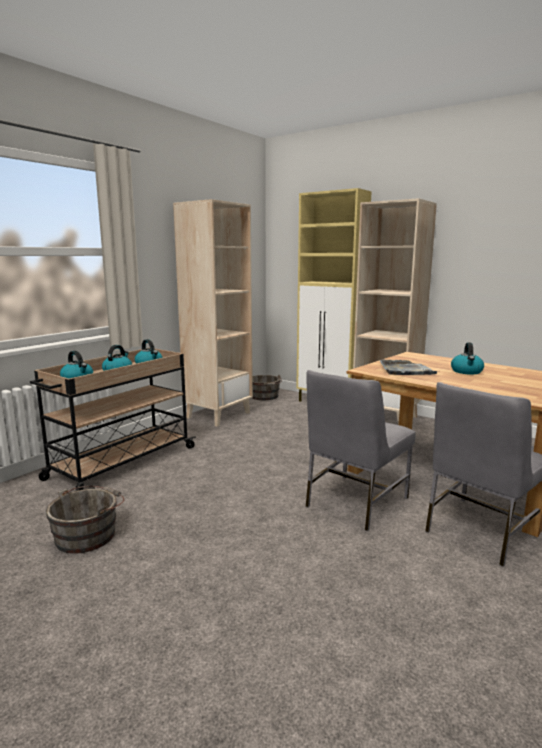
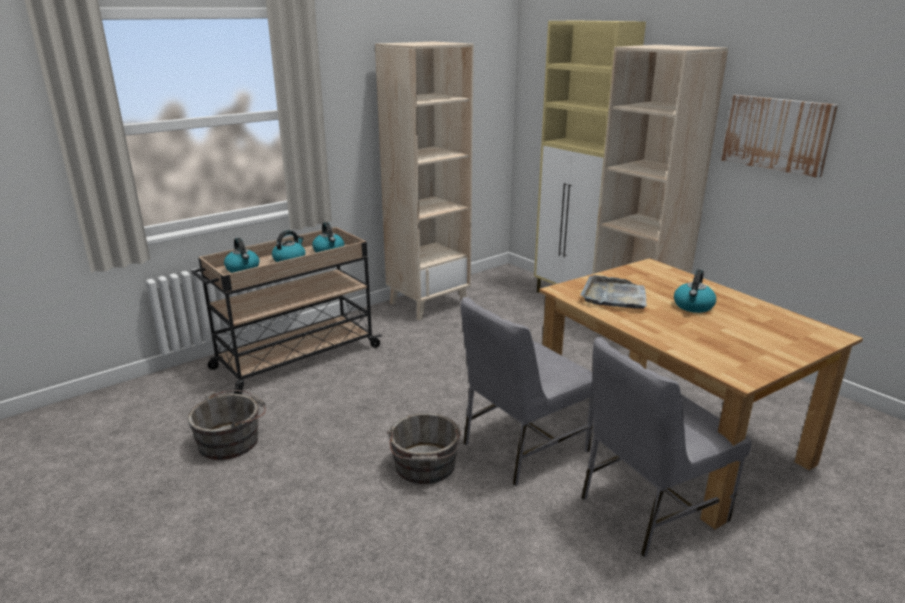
camera: 15 degrees right, 10 degrees up
grey bucket [252,375,282,400] -> grey bucket moved to [387,413,461,484]
none -> picture [721,95,838,178]

